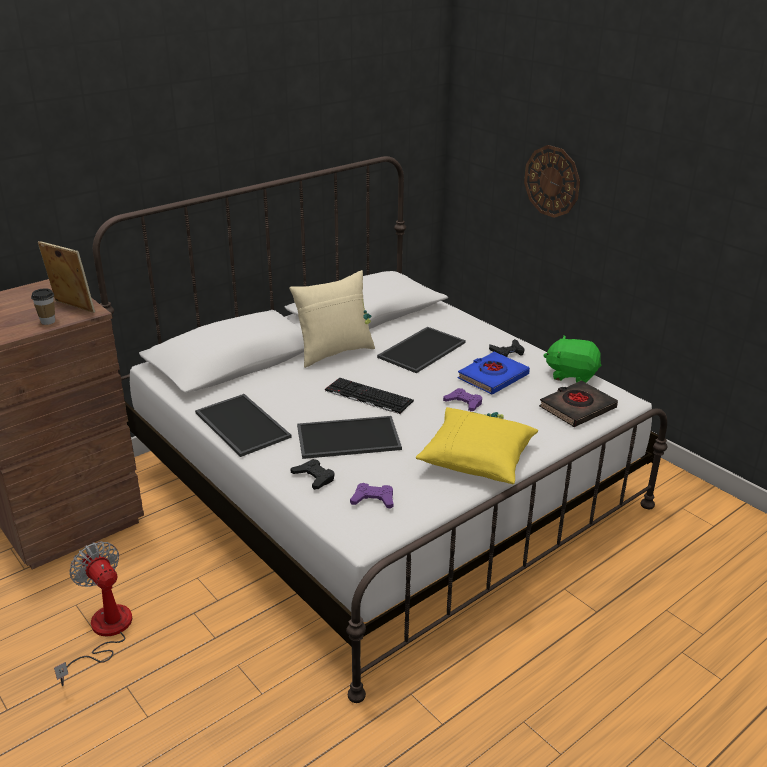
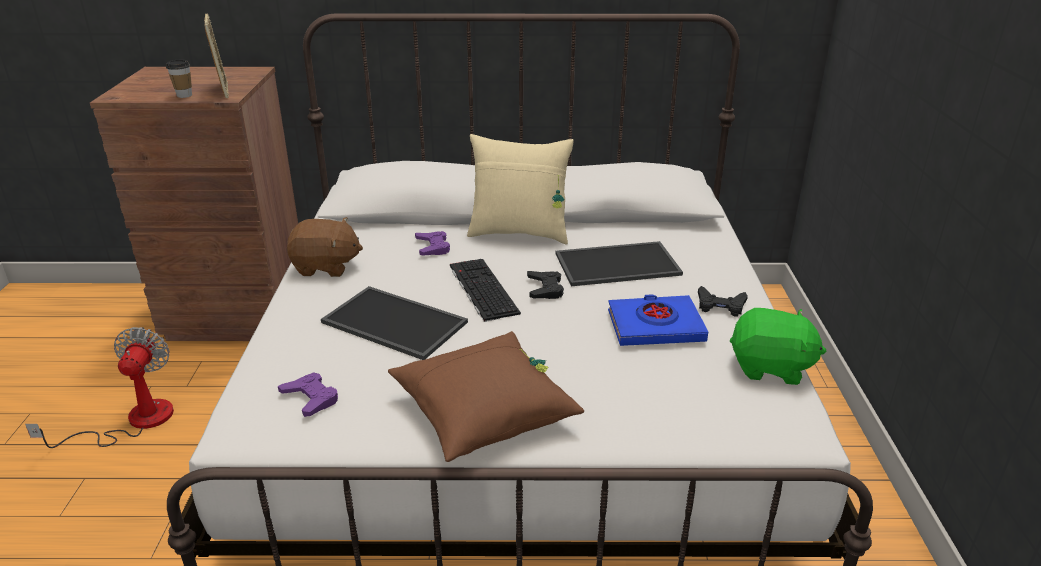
camera: 40 degrees right, 0 degrees up
tray [195,394,292,457] -> brown plush toy [287,217,363,277]
black game controller [291,459,335,490] -> black game controller moved to [527,271,564,299]
yellow pillow [416,407,538,484] -> brown pillow [388,331,584,462]
purple game controller [443,388,482,411] -> purple game controller moved to [415,231,450,256]
wall clock [524,145,580,218] -> none
black book [539,381,618,427] -> none
green plush toy [543,335,601,383] -> green plush toy turned 135 degrees clockwise [730,308,826,385]

